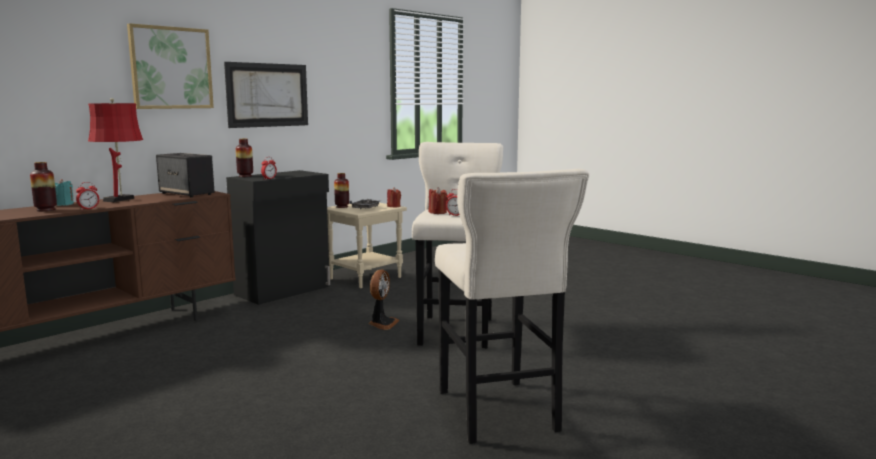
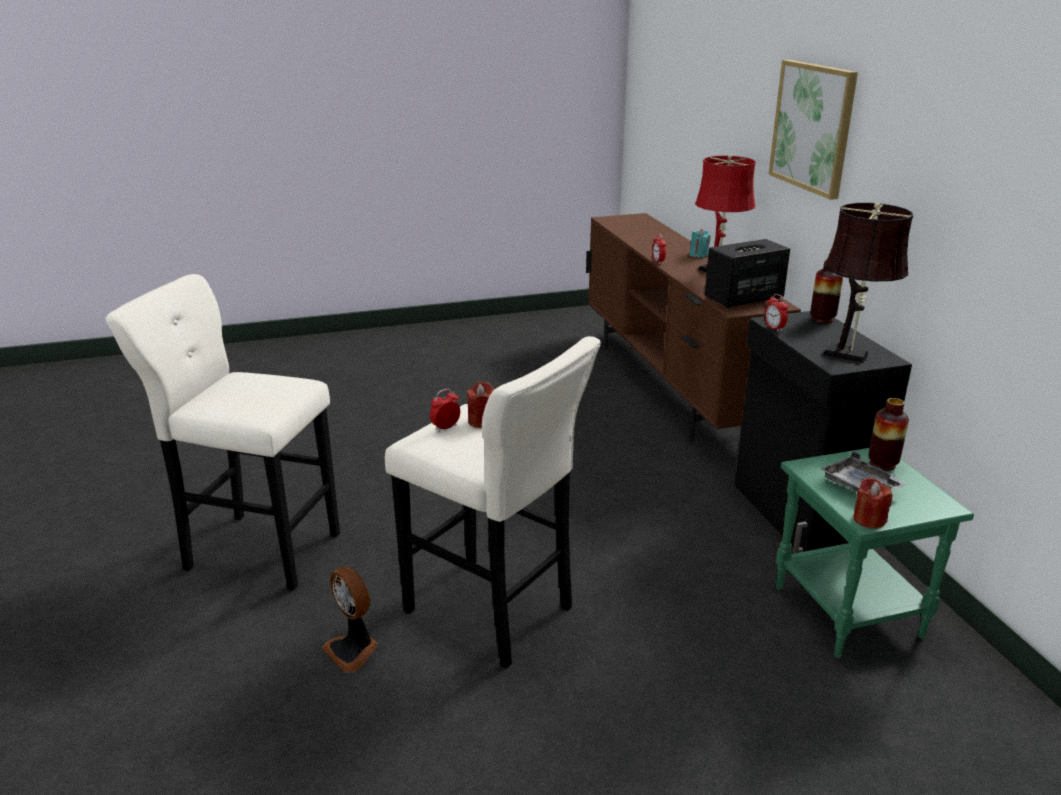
camera: 120 degrees right, 15 degrees up
vase [30,162,57,211] -> none
picture [224,62,308,128] -> none
beige side table [327,203,407,288] -> green side table [776,448,974,658]
fan [368,270,400,330] -> fan moved to [322,567,378,673]
none -> brown table lamp [823,202,913,364]

